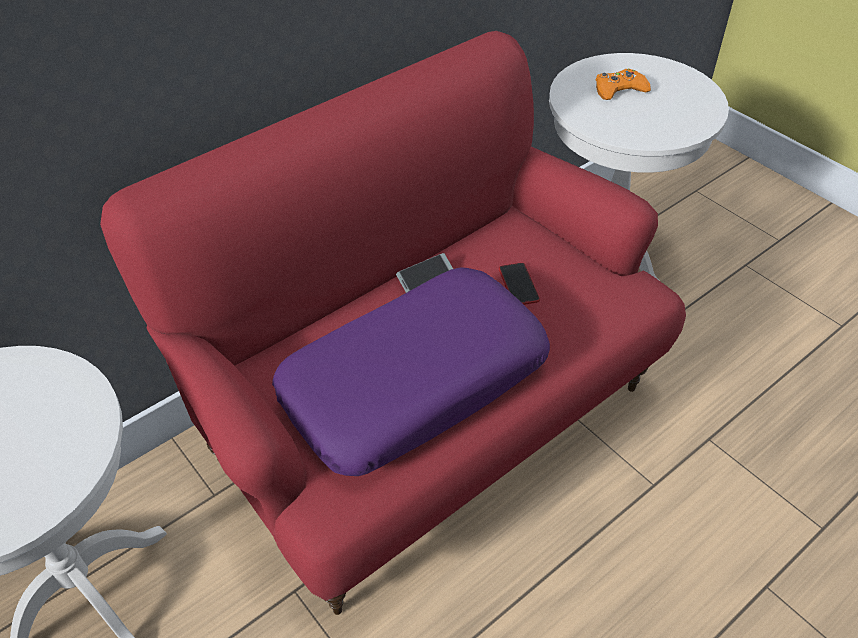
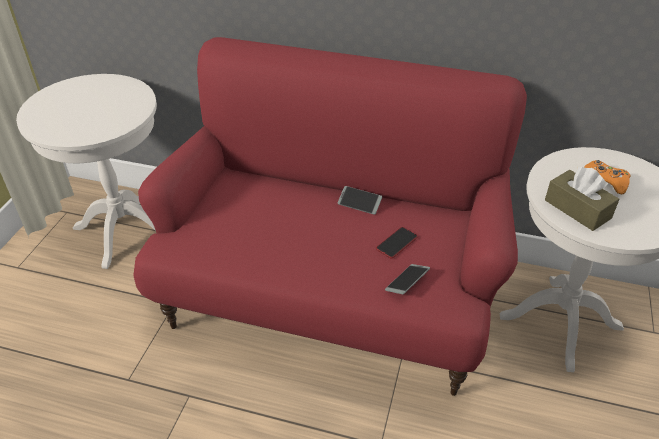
camera: 55 degrees right, 5 degrees down
purple pillow [272,268,550,476] -> none
none -> phone [385,264,430,294]
none -> brown tissue box [545,167,620,231]

